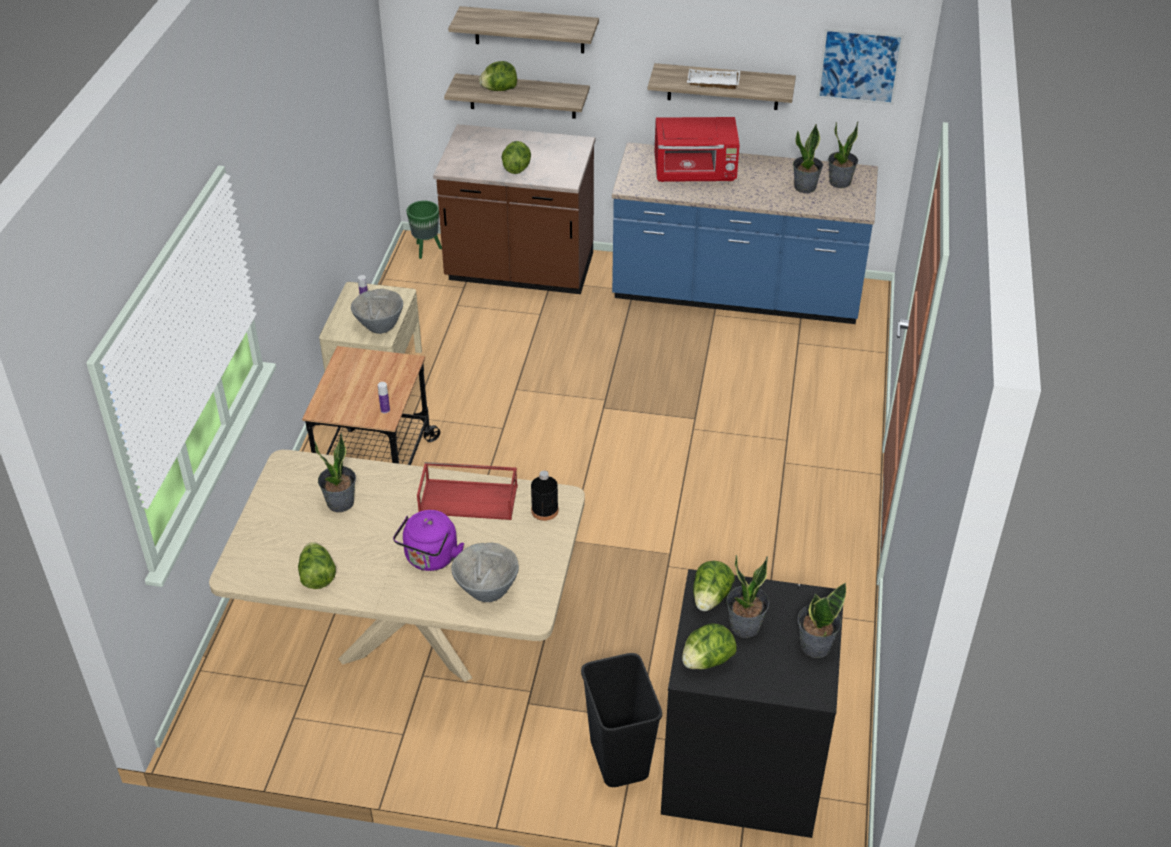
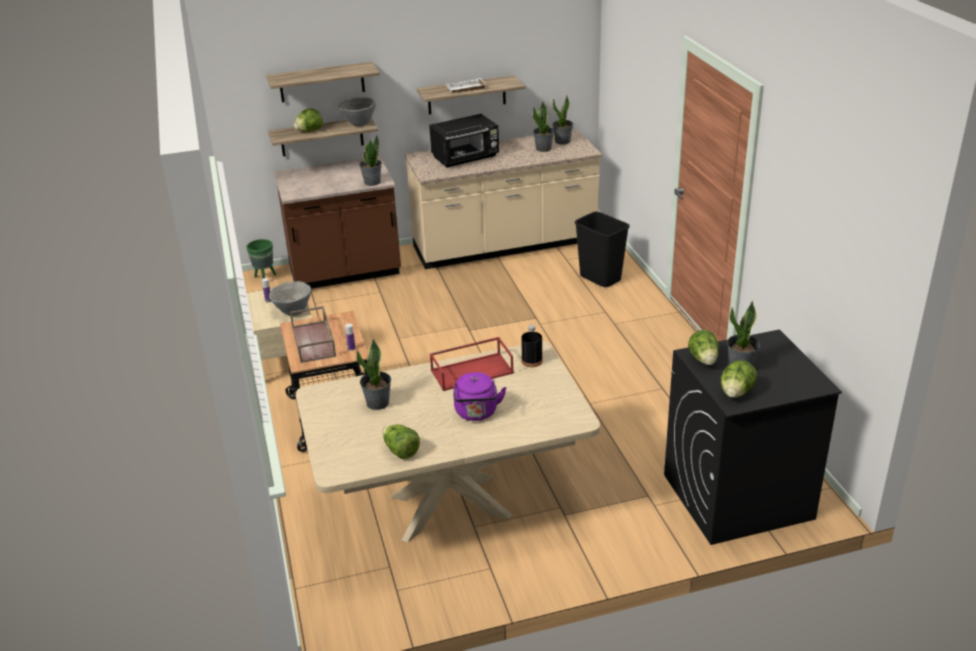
camera: 25 degrees left, 10 degrees down
grey bowl [451,543,519,602] -> grey bowl moved to [339,98,376,126]
lettuce [502,141,531,174] -> none
black trash can [581,653,662,787] -> black trash can moved to [575,211,630,287]
blue counter [612,142,878,324] -> beige counter [405,129,602,269]
red microwave [655,117,740,182] -> black microwave [429,114,499,168]
potted plant [798,583,846,658] -> potted plant moved to [359,136,382,186]
picture [817,28,904,105] -> none
none -> brown tray [290,306,336,363]

